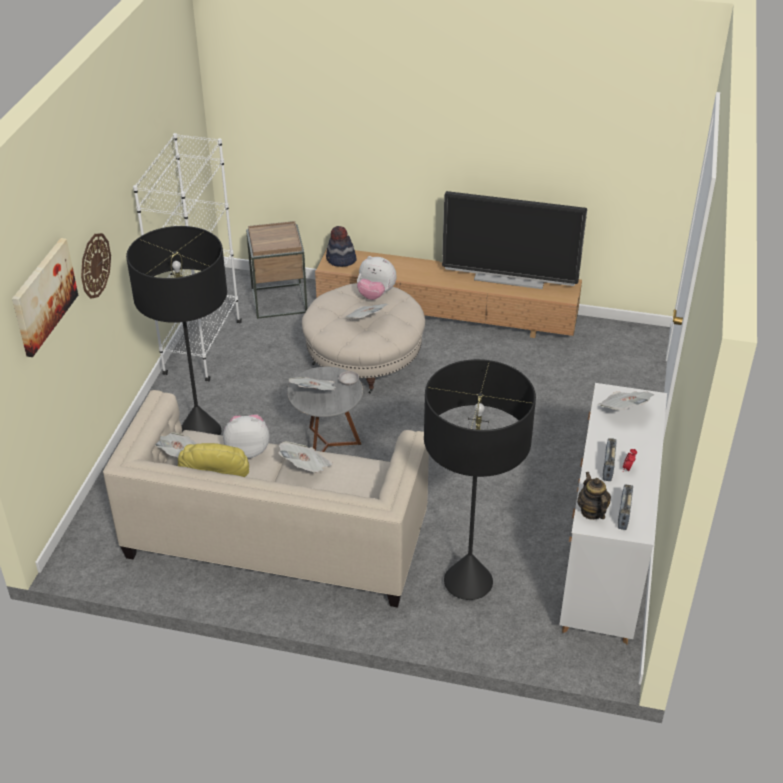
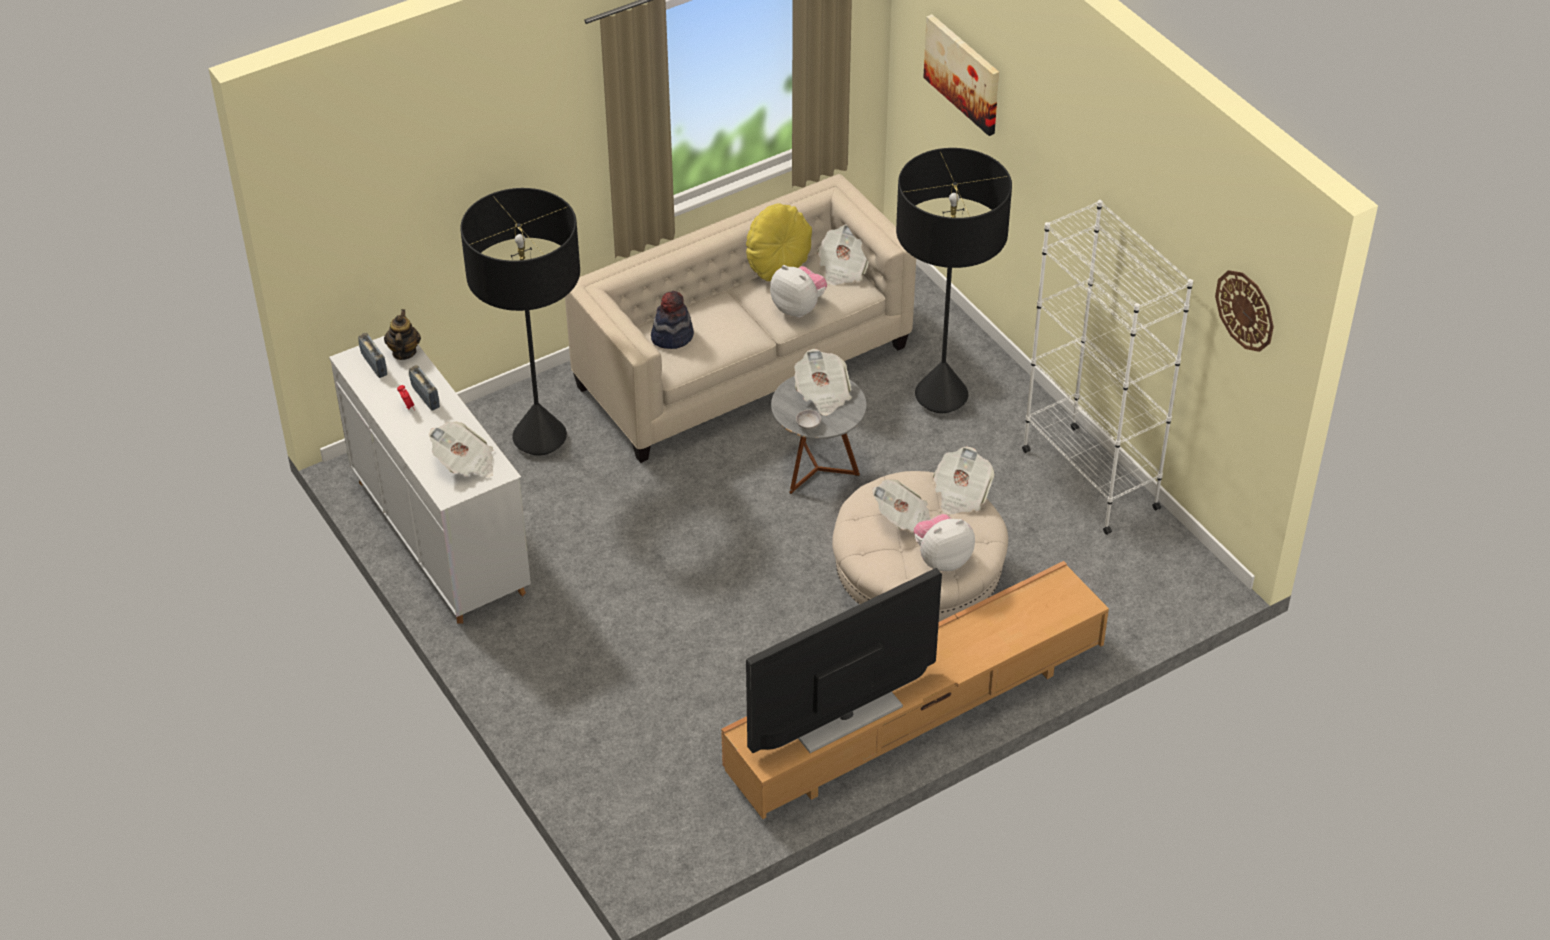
camera: 135 degrees right, 5 degrees up
wall clock [81,233,111,299] -> wall clock moved to [1215,270,1274,352]
plush toy [223,414,270,458] -> plush toy turned 90 degrees counterclockwise [770,265,827,318]
brown side table [246,221,307,319] -> none
newspaper [278,441,333,473] -> newspaper moved to [933,447,994,514]
hat [326,226,357,267] -> hat moved to [651,291,694,349]
teapot [577,472,611,520] -> teapot turned 120 degrees counterclockwise [384,309,421,360]

